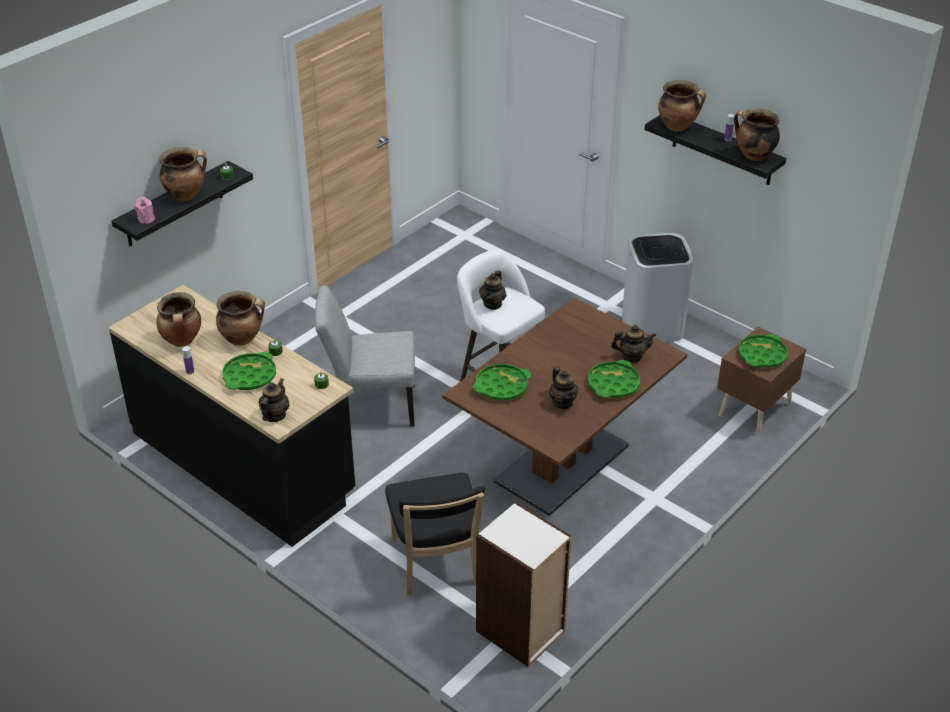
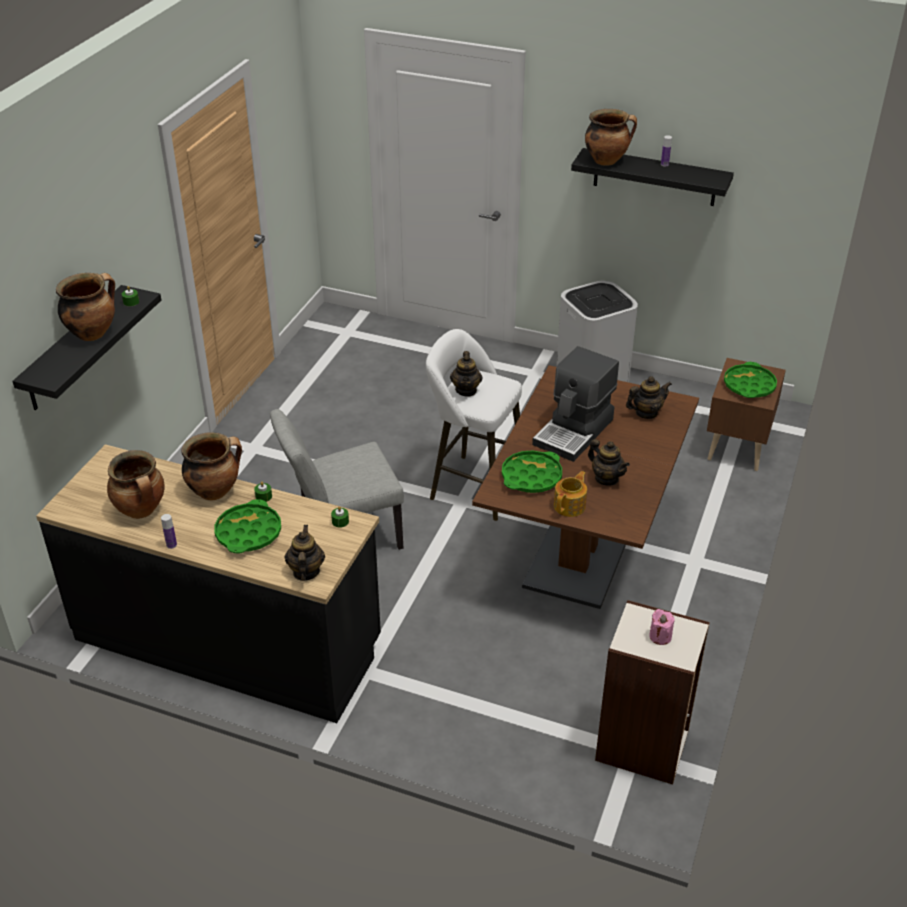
camera: 20 degrees left, 0 degrees up
pink candle [134,197,155,224] -> pink candle moved to [649,609,675,645]
black chair [385,473,485,595] -> none
green tray [588,360,640,398] -> none
cooking pot [734,108,780,161] -> none
none -> coffee machine [532,346,619,462]
none -> teapot [554,471,587,517]

